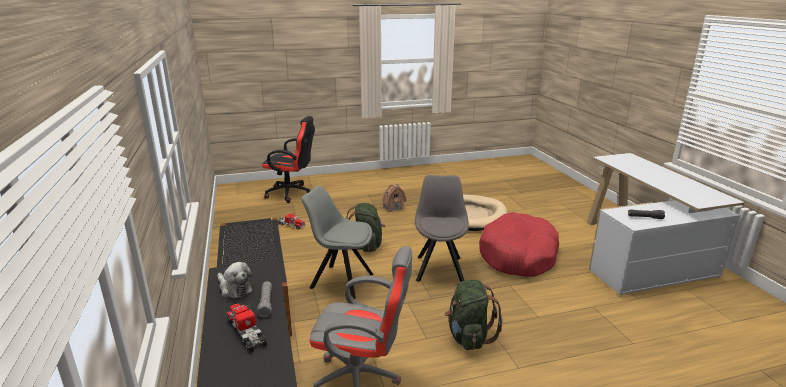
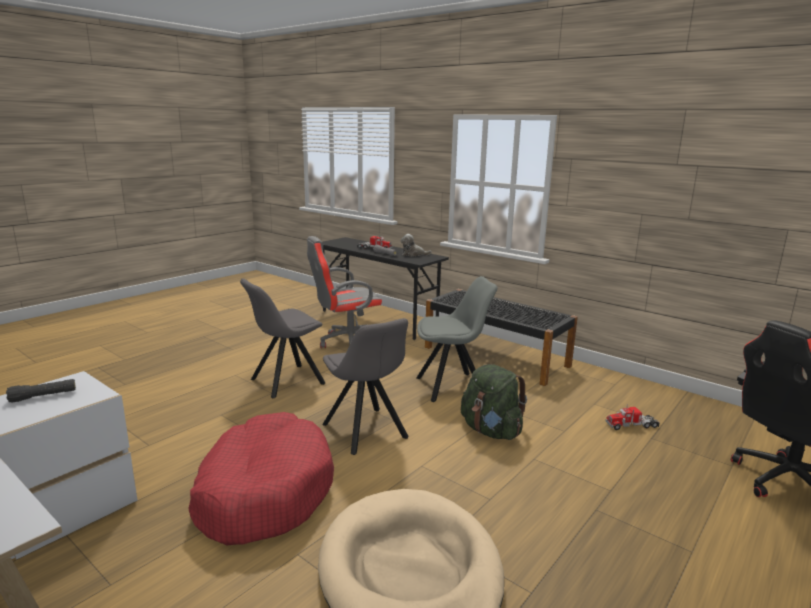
camera: 145 degrees right, 5 degrees down
toy house [382,184,407,213] -> none
green backpack [445,280,503,350] -> grey chair [240,279,325,398]

